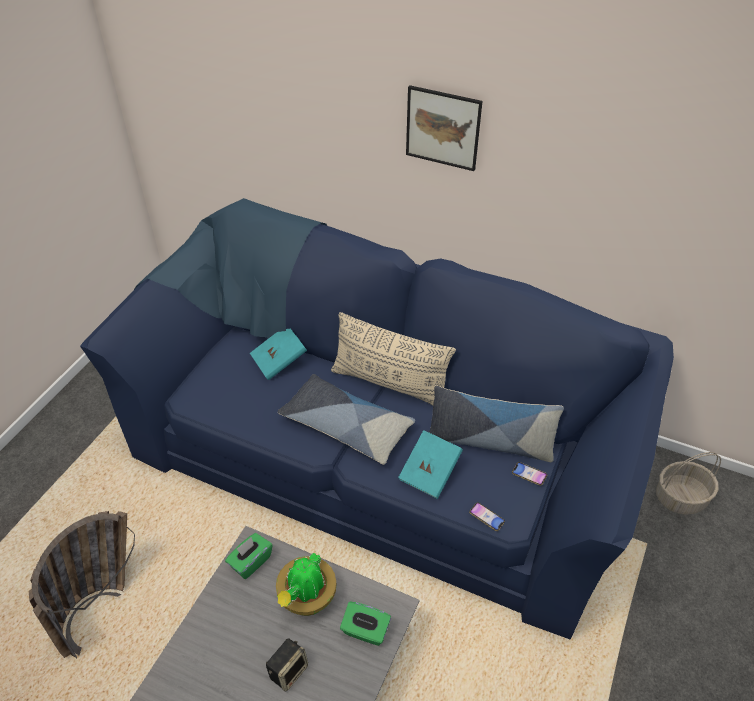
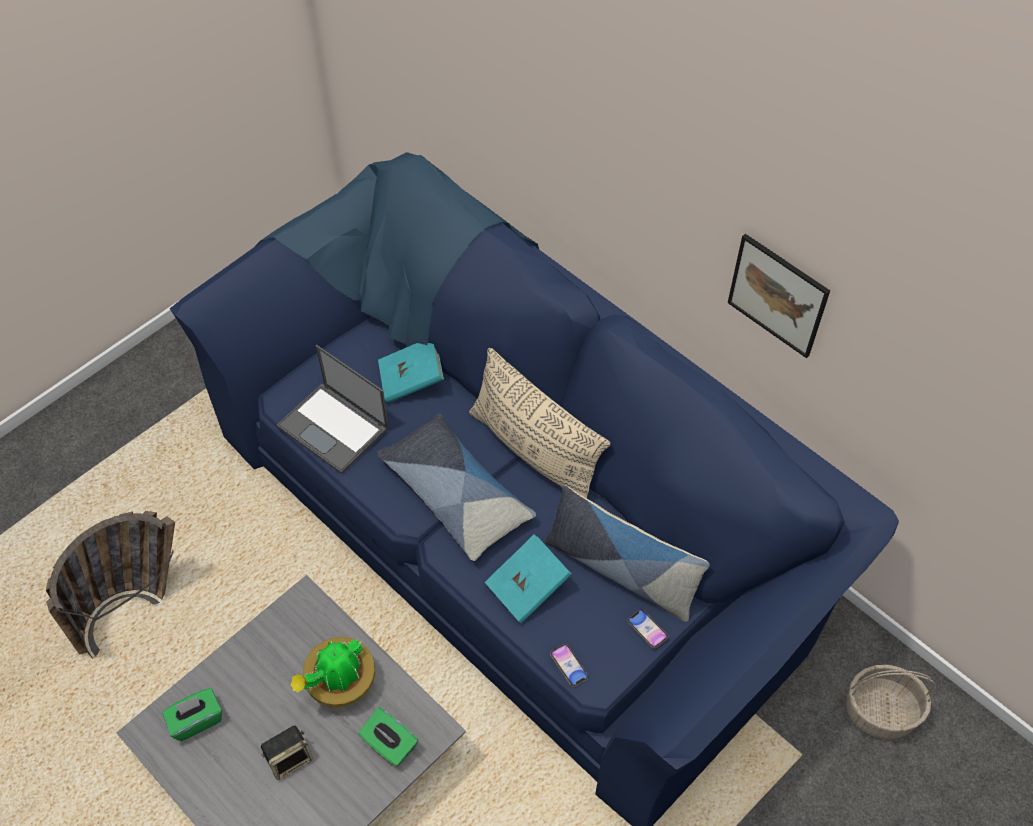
camera: 20 degrees right, 10 degrees up
green tissue box [225,533,273,579] -> green tissue box moved to [162,688,222,741]
picture [406,85,483,171] -> picture moved to [728,234,830,358]
none -> laptop [277,345,389,474]

